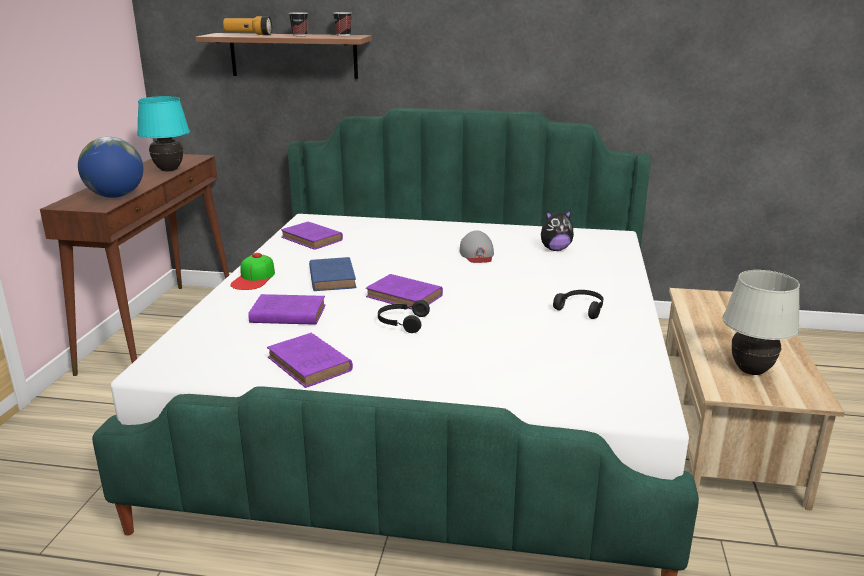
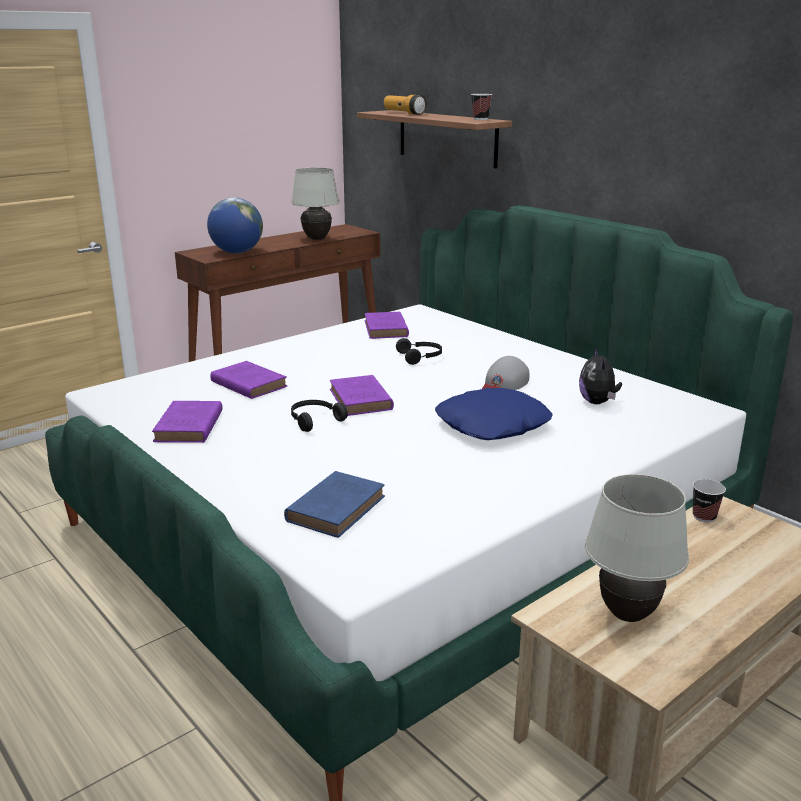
camera: 40 degrees right, 0 degrees up
turquoise table lamp [137,96,190,172] -> white table lamp [292,168,340,240]
cap [230,253,275,290] -> none
cup [289,12,308,36] -> cup moved to [693,479,726,522]
blue book [309,257,356,291] -> blue book moved to [284,471,385,538]
plush toy [541,210,574,251] -> plush toy turned 60 degrees clockwise [579,348,622,404]
black headphones [553,290,603,319] -> black headphones moved to [396,338,442,365]
none -> blue pillow [435,388,552,440]

